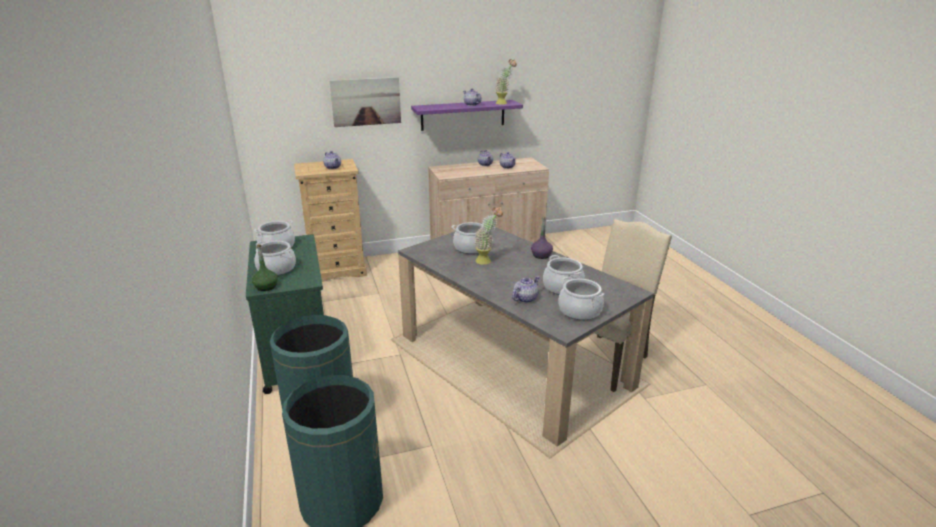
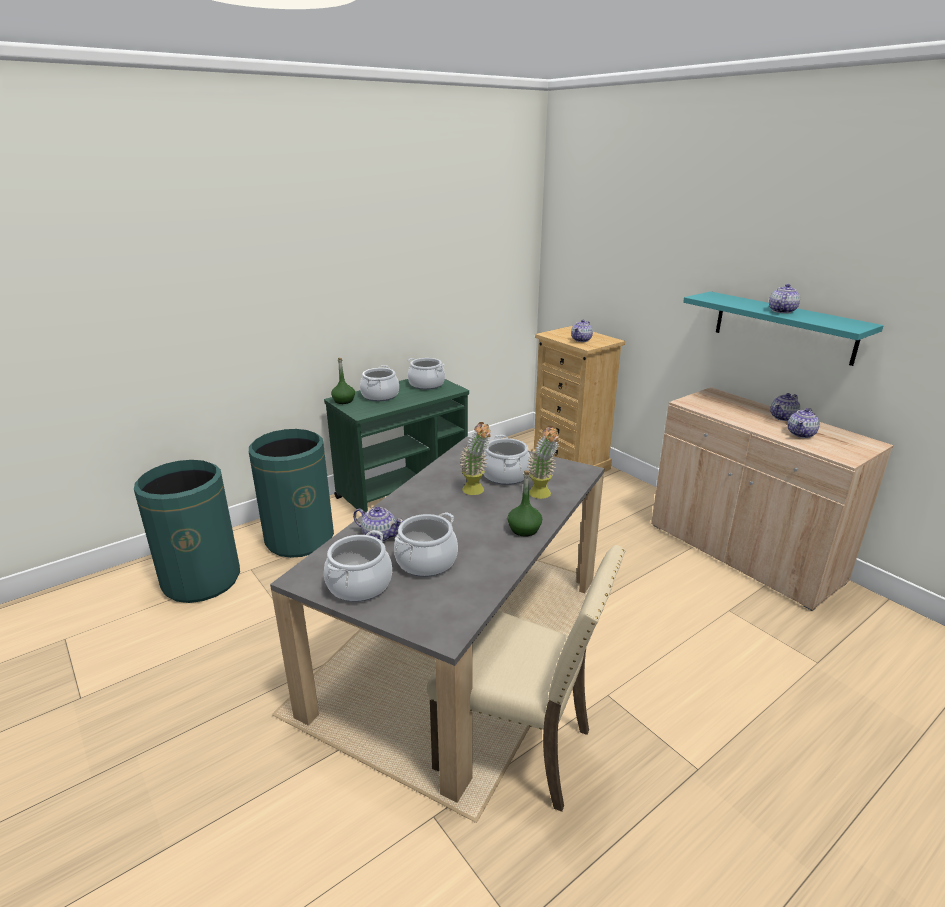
camera: 70 degrees right, 0 degrees up
picture [329,77,401,127] -> none
purple shelf [411,100,523,131] -> turquoise shelf [683,291,884,366]
potted plant [495,59,517,105] -> potted plant moved to [527,426,560,499]
purple bottle [531,217,553,259] -> green bottle [507,470,542,537]

